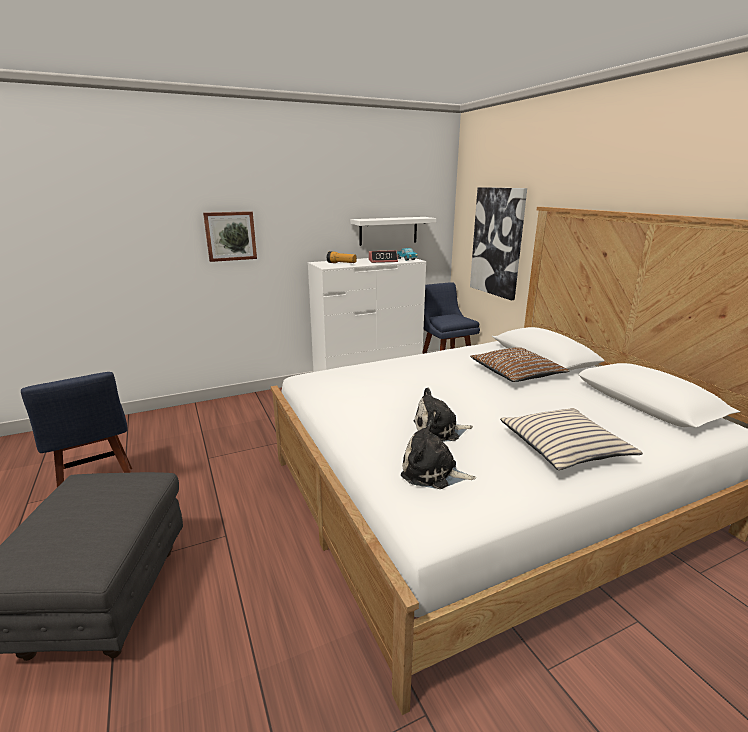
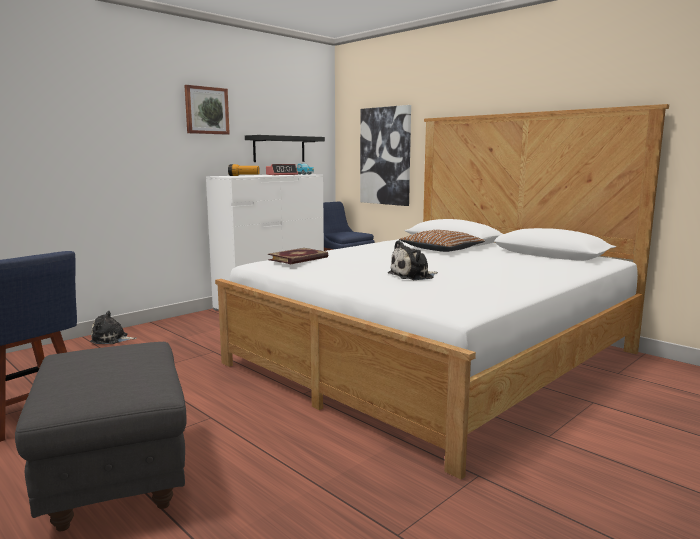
camera: 20 degrees left, 10 degrees down
picture [203,211,257,262] -> picture moved to [184,85,230,135]
white shelf [350,217,436,246] -> black shelf [245,135,325,162]
plush toy [401,420,476,489] -> plush toy moved to [90,311,137,344]
beige pillow [500,408,643,470] -> none
none -> book [268,248,328,264]

